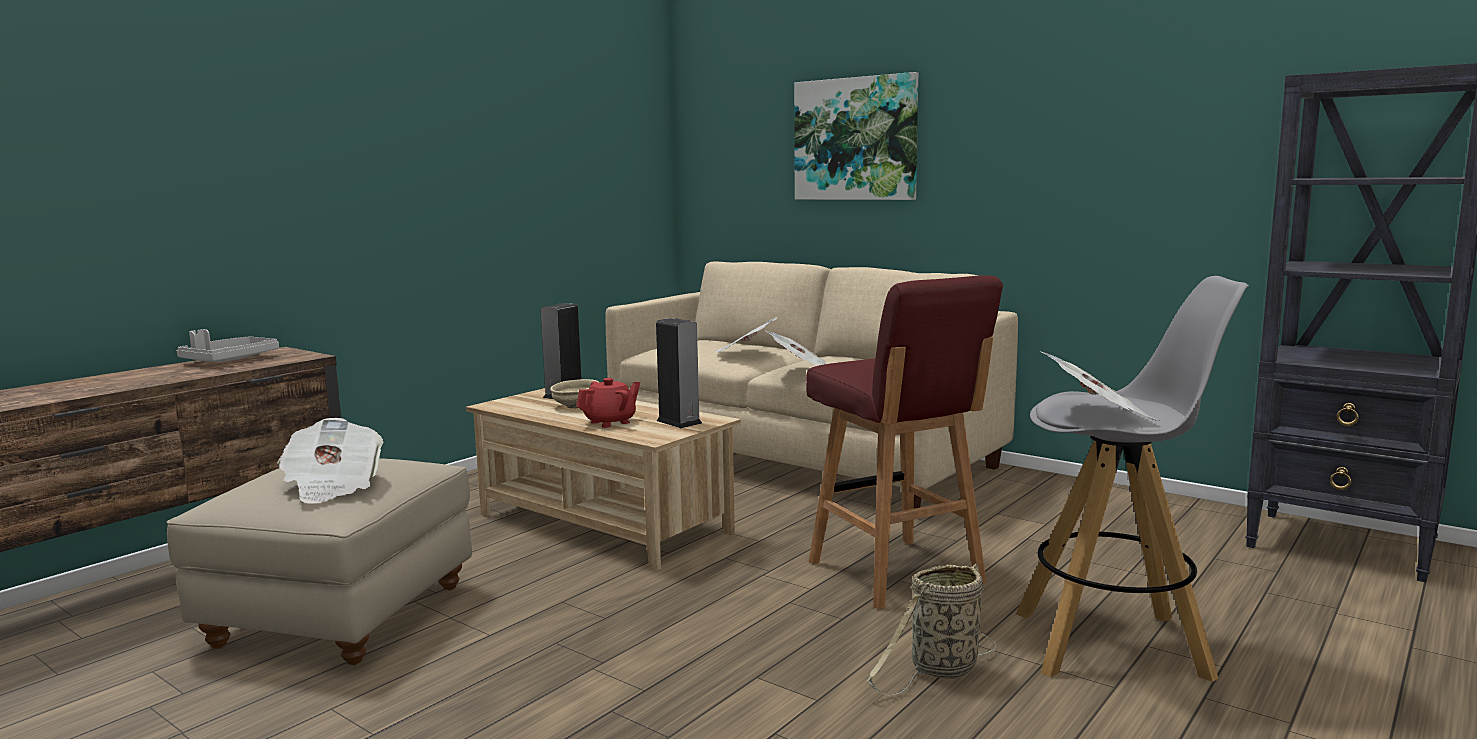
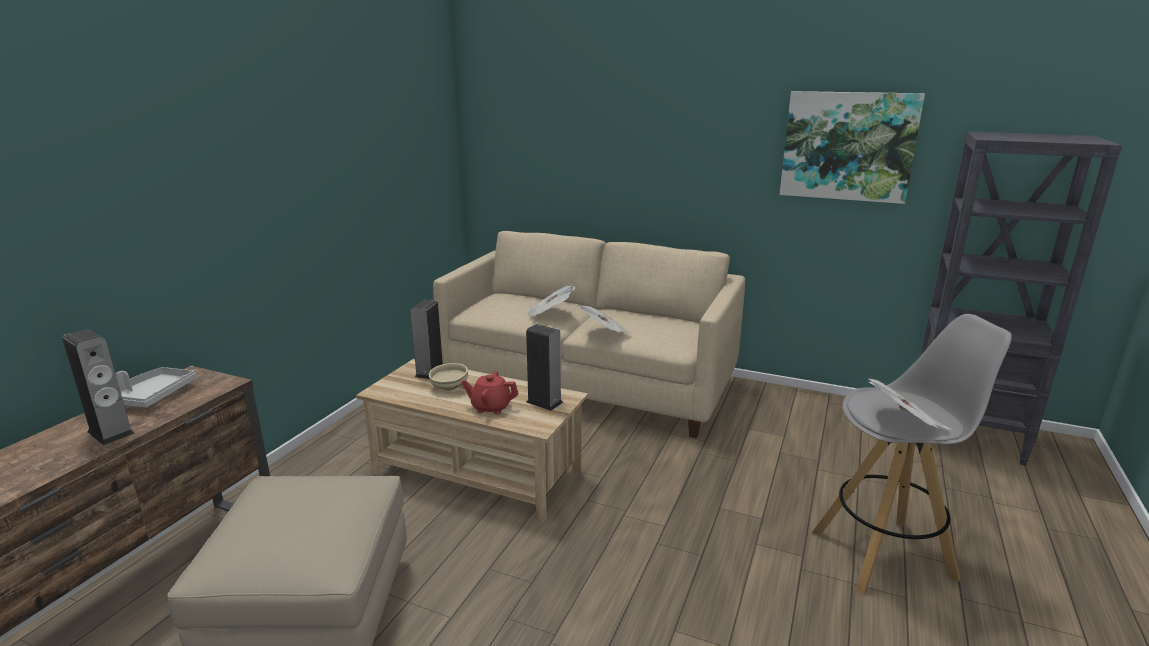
camera: 15 degrees left, 10 degrees up
newspaper [278,418,384,504] -> none
red teapot [576,378,640,428] -> red teapot turned 120 degrees counterclockwise [461,371,519,414]
picture [794,72,918,200] -> picture moved to [779,91,925,204]
red stool [806,276,1003,610] -> none
basket [866,564,996,695] -> none
none -> speaker [62,329,135,445]

